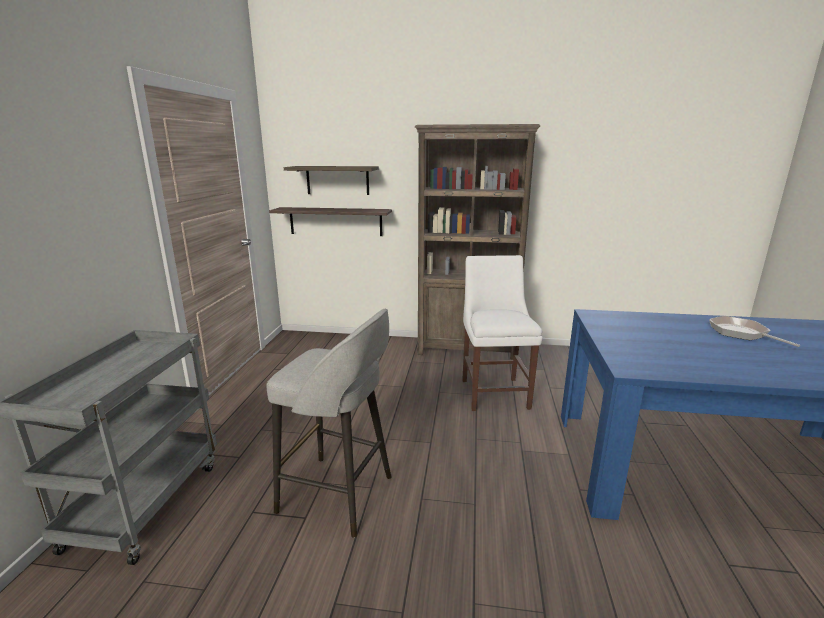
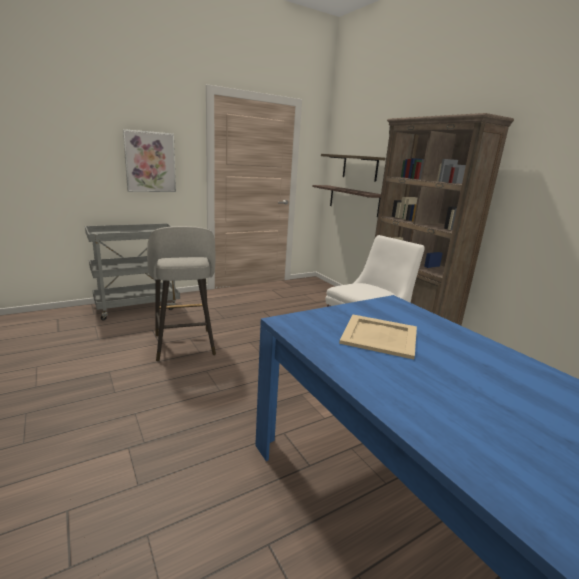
camera: 50 degrees right, 0 degrees up
frying pan [709,316,800,347] -> none
none -> picture [123,129,176,192]
none -> beige tray [339,315,417,359]

